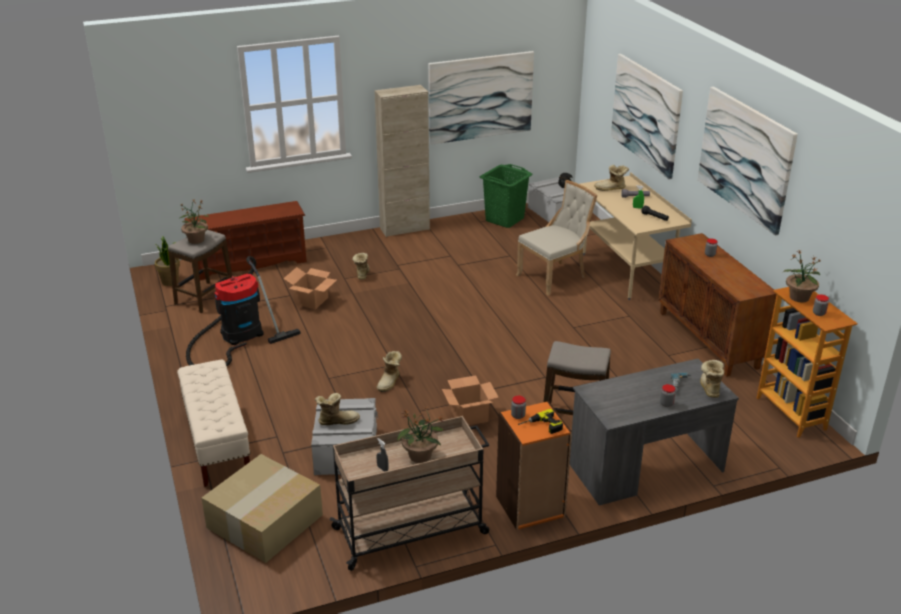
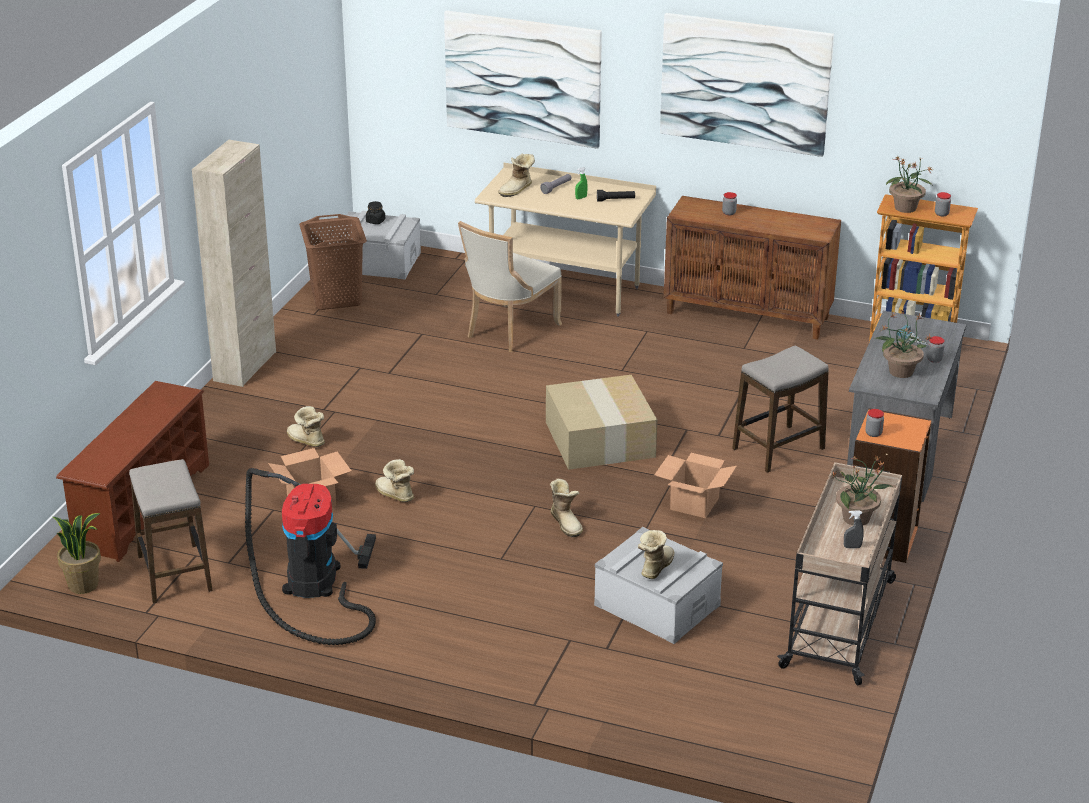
camera: 50 degrees left, 0 degrees up
beige bench [177,360,251,487] -> none
potted plant [178,199,210,244] -> potted plant moved to [874,309,932,378]
cardboard box [202,454,323,563] -> cardboard box moved to [546,375,657,470]
picture [428,51,534,145] -> none
green laundry basket [480,164,532,228] -> brown laundry basket [299,214,367,310]
beige chair [516,180,597,296] -> beige chair turned 150 degrees counterclockwise [458,221,562,352]
power drill [518,409,563,434] -> none
boot [700,360,724,398] -> boot moved to [375,459,414,502]

